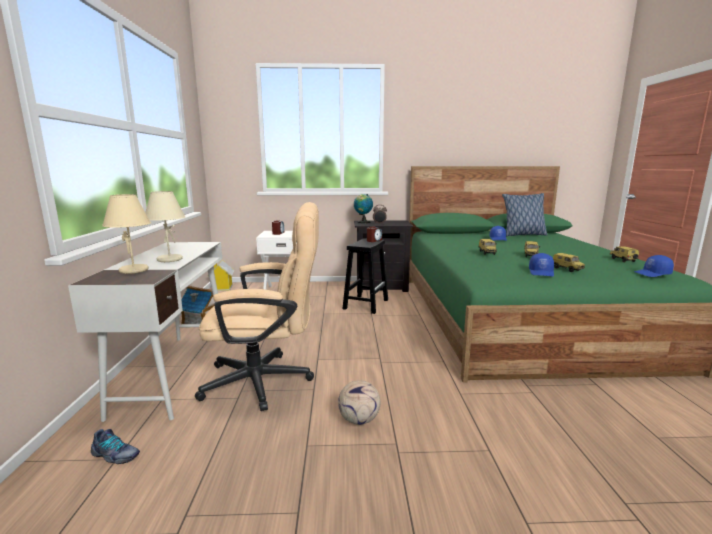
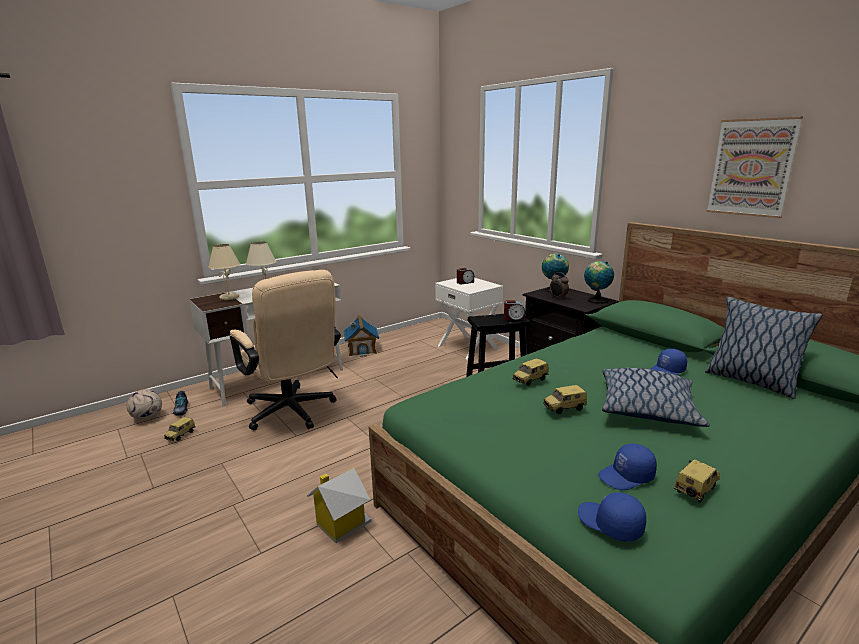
camera: 55 degrees right, 5 degrees up
toy house [207,260,235,291] -> toy house moved to [307,468,372,543]
football [338,380,380,425] -> football moved to [127,389,162,420]
blue cap [529,253,554,277] -> blue cap moved to [598,444,657,490]
toy car [553,253,585,272] -> toy car moved to [164,417,196,441]
none -> globe [584,261,614,304]
none -> pillow [602,368,710,427]
none -> picture [706,117,803,218]

